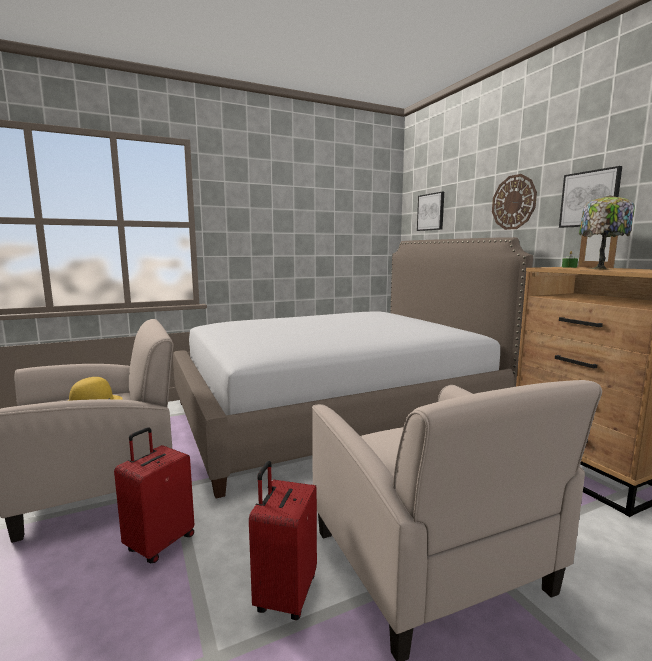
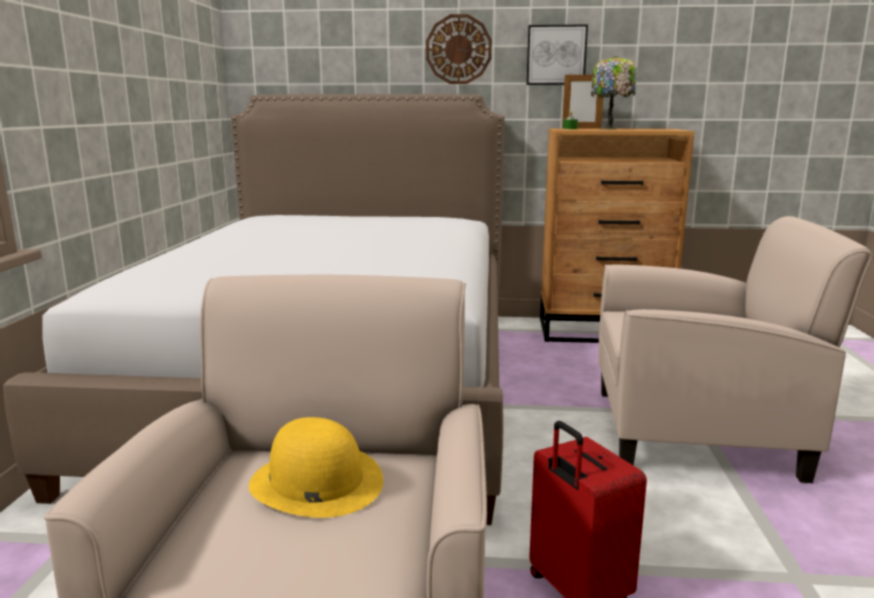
camera: 60 degrees left, 5 degrees up
red suitcase [249,461,317,620] -> none
picture [417,192,444,231] -> none

